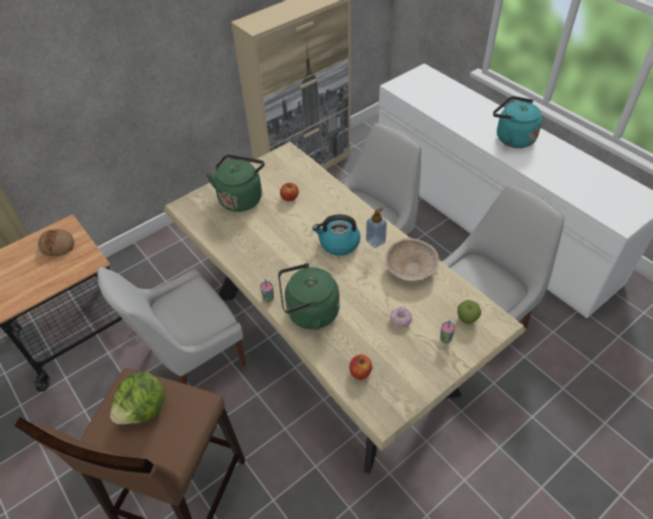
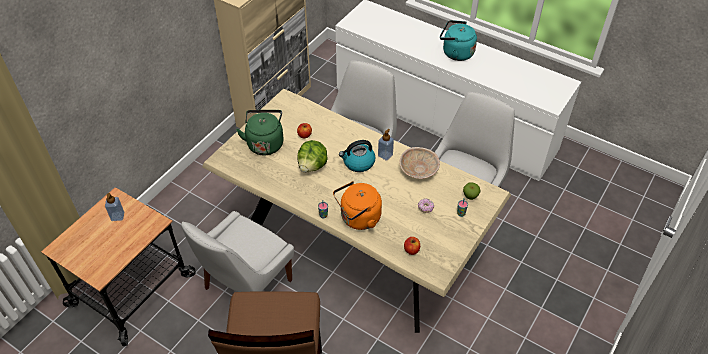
camera: 20 degrees left, 0 degrees up
bread [38,229,74,256] -> soap dispenser [105,193,124,221]
lettuce [110,373,165,424] -> lettuce moved to [297,140,328,172]
green kettle [278,263,340,330] -> orange kettle [333,181,382,230]

